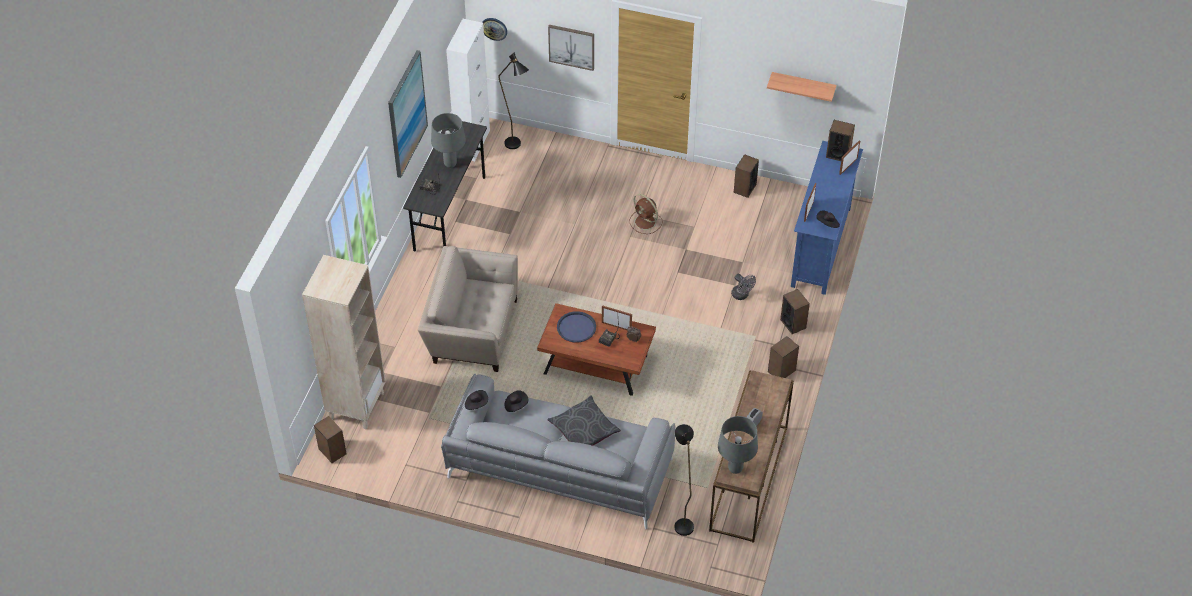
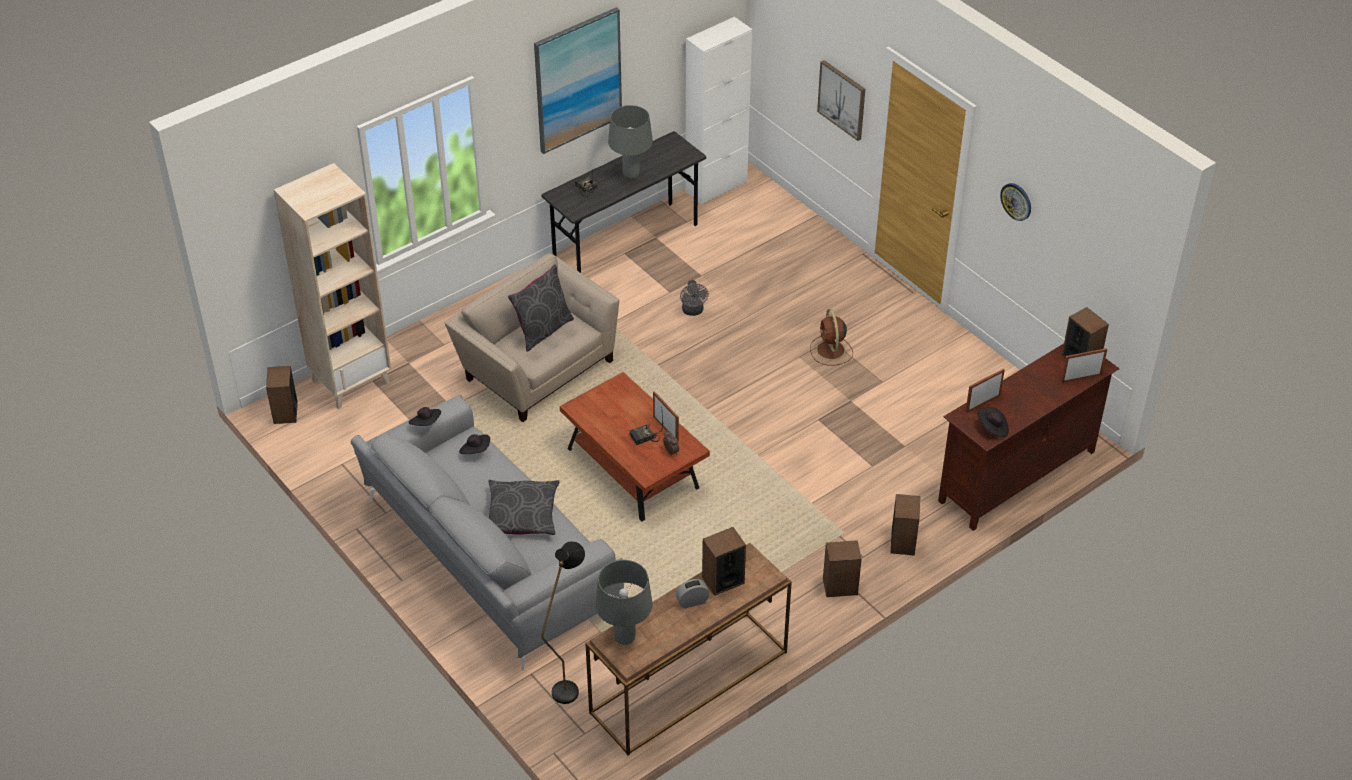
camera: 35 degrees right, 5 degrees down
wall clock [482,18,507,41] -> wall clock moved to [1000,183,1031,221]
black floor lamp [498,52,529,149] -> none
blue tray [557,311,596,343] -> none
grey fan [731,274,756,300] -> grey fan moved to [680,280,709,316]
speaker [734,154,759,198] -> speaker moved to [702,527,746,596]
shelf [767,72,836,102] -> none
blue tv stand [791,141,863,295] -> brown tv stand [938,344,1119,531]
none -> grey pillow [508,264,574,352]

